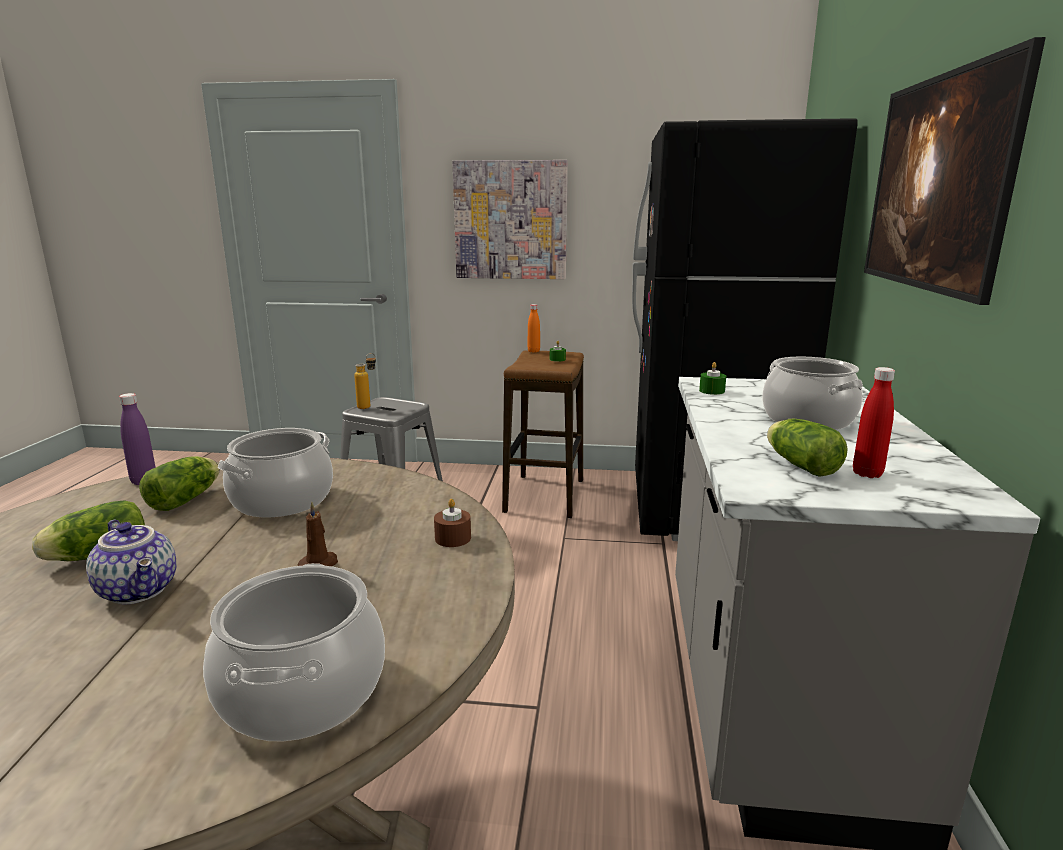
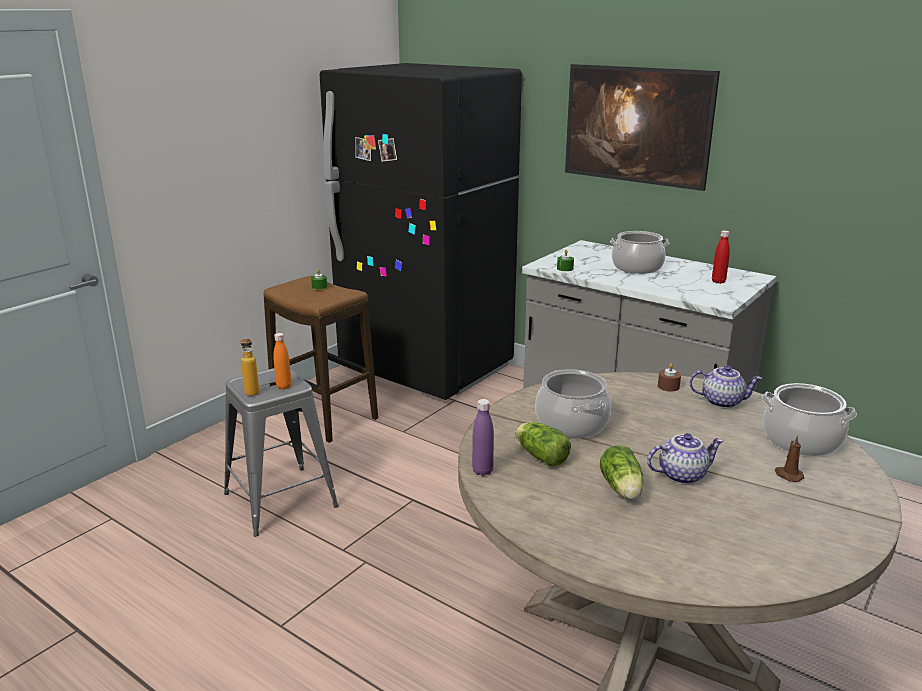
camera: 60 degrees left, 5 degrees up
brown candle [298,502,338,566] -> brown candle moved to [775,434,804,482]
picture [452,160,568,279] -> none
orange bottle [528,304,540,353] -> orange bottle moved to [274,333,292,390]
lettuce [767,419,848,477] -> none
none -> teapot [689,365,762,408]

